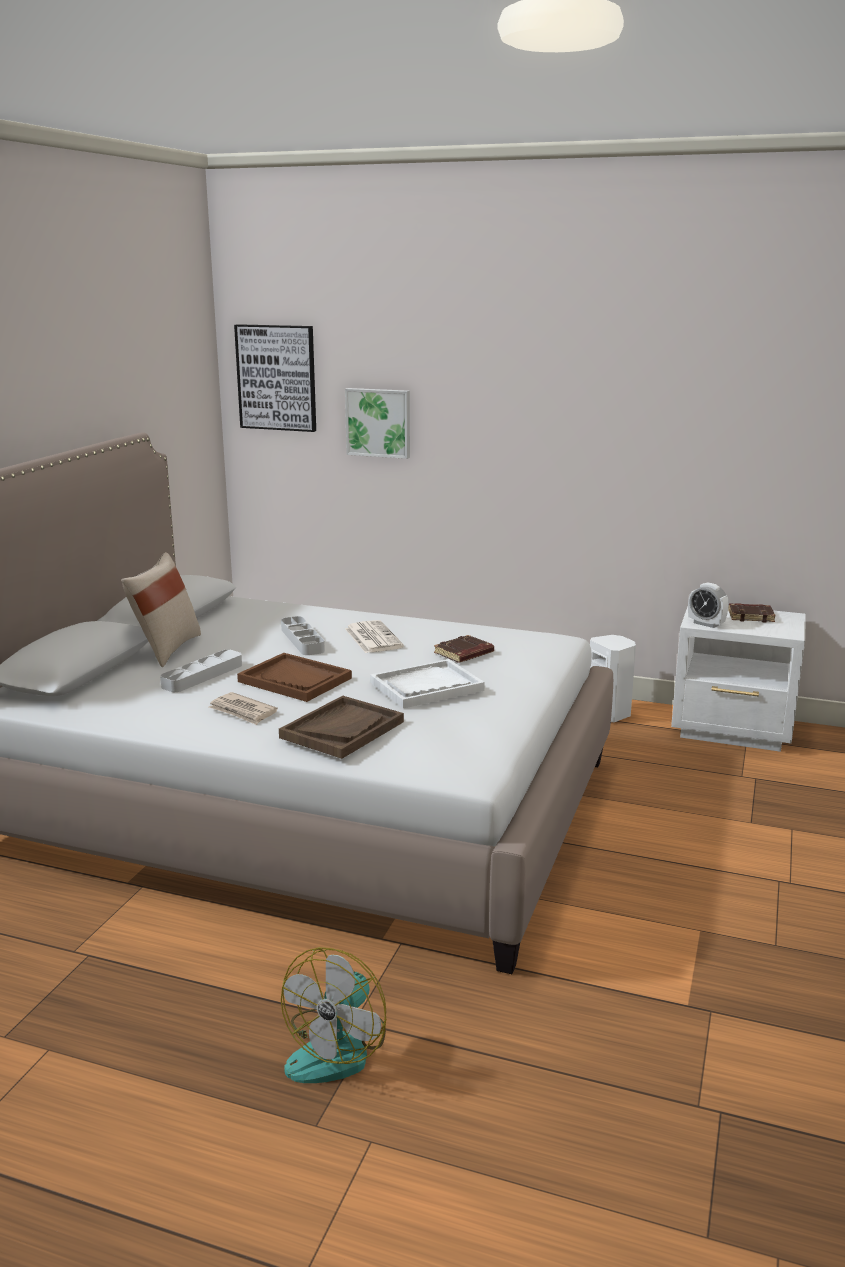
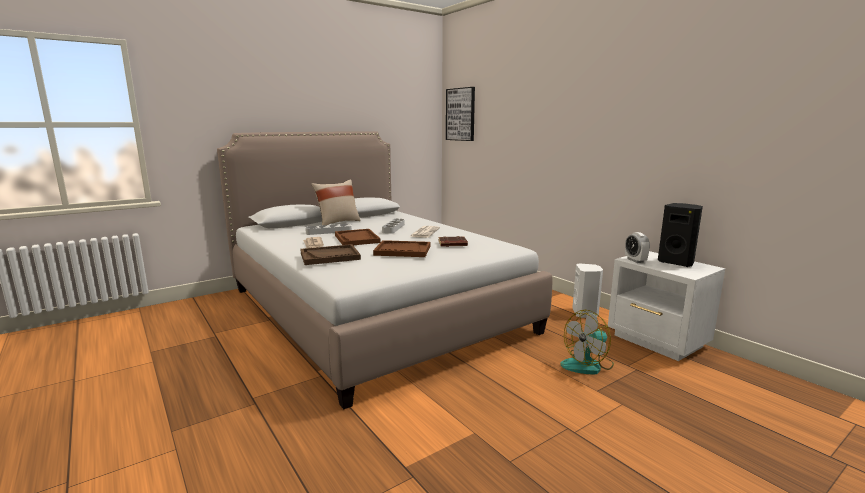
camera: 35 degrees right, 5 degrees down
fan [281,947,387,1083] -> fan moved to [560,310,614,375]
picture [345,388,410,459] -> none
white tray [370,659,485,708] -> brown tray [373,240,430,257]
brown book [728,603,776,622] -> black speaker [658,203,703,267]

